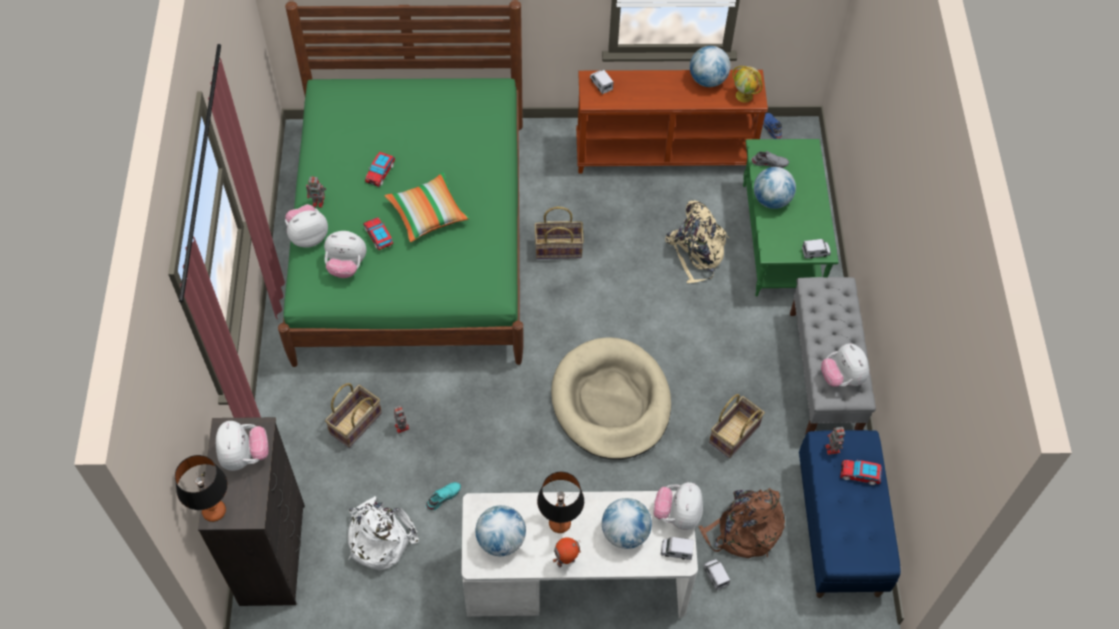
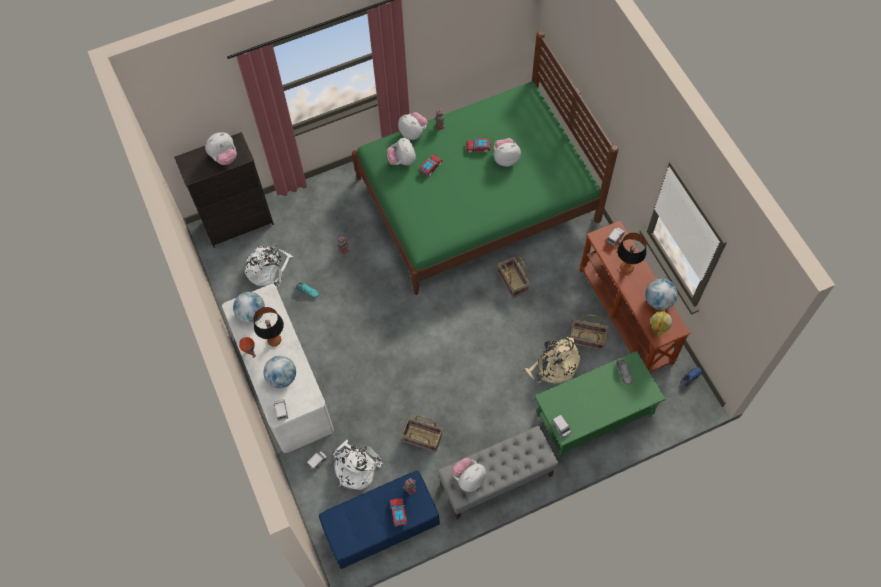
camera: 70 degrees right, 5 degrees up
table lamp [175,455,228,522] -> table lamp moved to [617,233,646,274]
basket [325,383,382,448] -> basket moved to [570,314,608,350]
pillow [385,172,470,242] -> none
beige dog bed [551,337,671,460] -> none
plush toy [654,482,703,530] -> plush toy moved to [494,138,521,167]
brown backpack [698,488,785,558] -> white backpack [332,440,383,490]
globe [754,167,796,209] -> none

